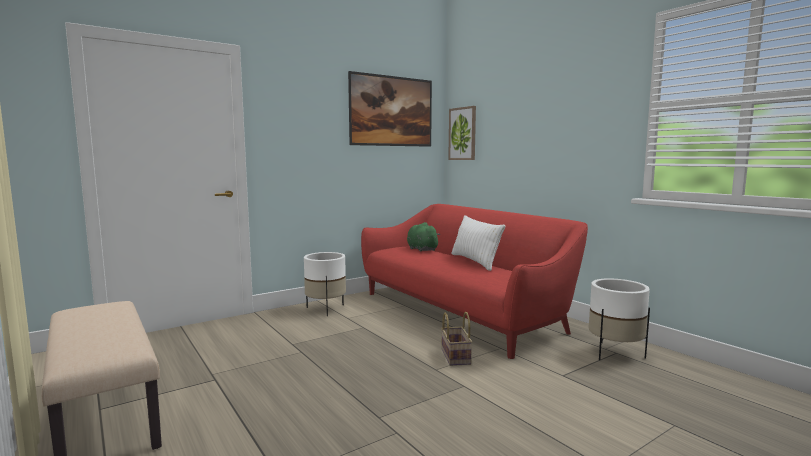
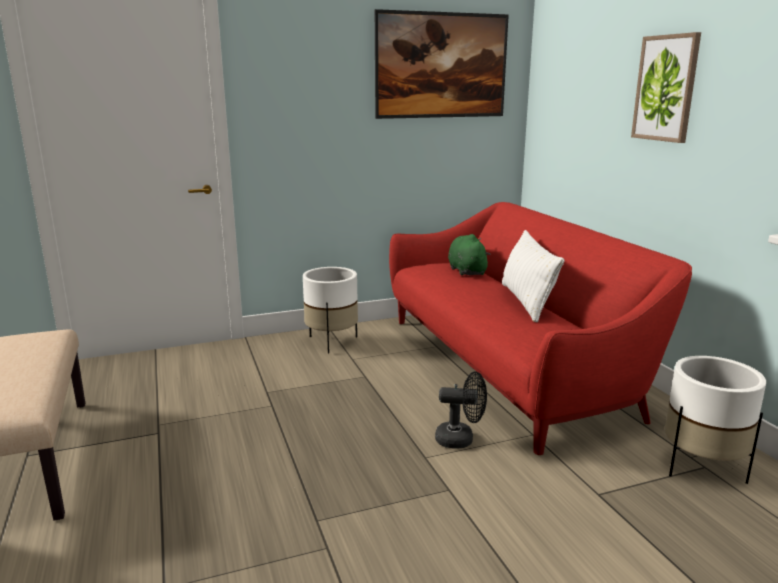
camera: 15 degrees right, 10 degrees up
basket [441,312,472,366] -> black fan [435,372,487,449]
picture [448,106,476,160] -> picture moved to [631,32,701,143]

